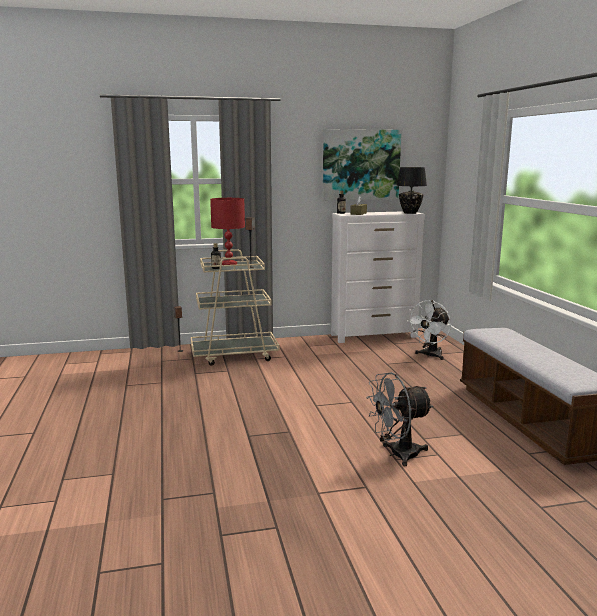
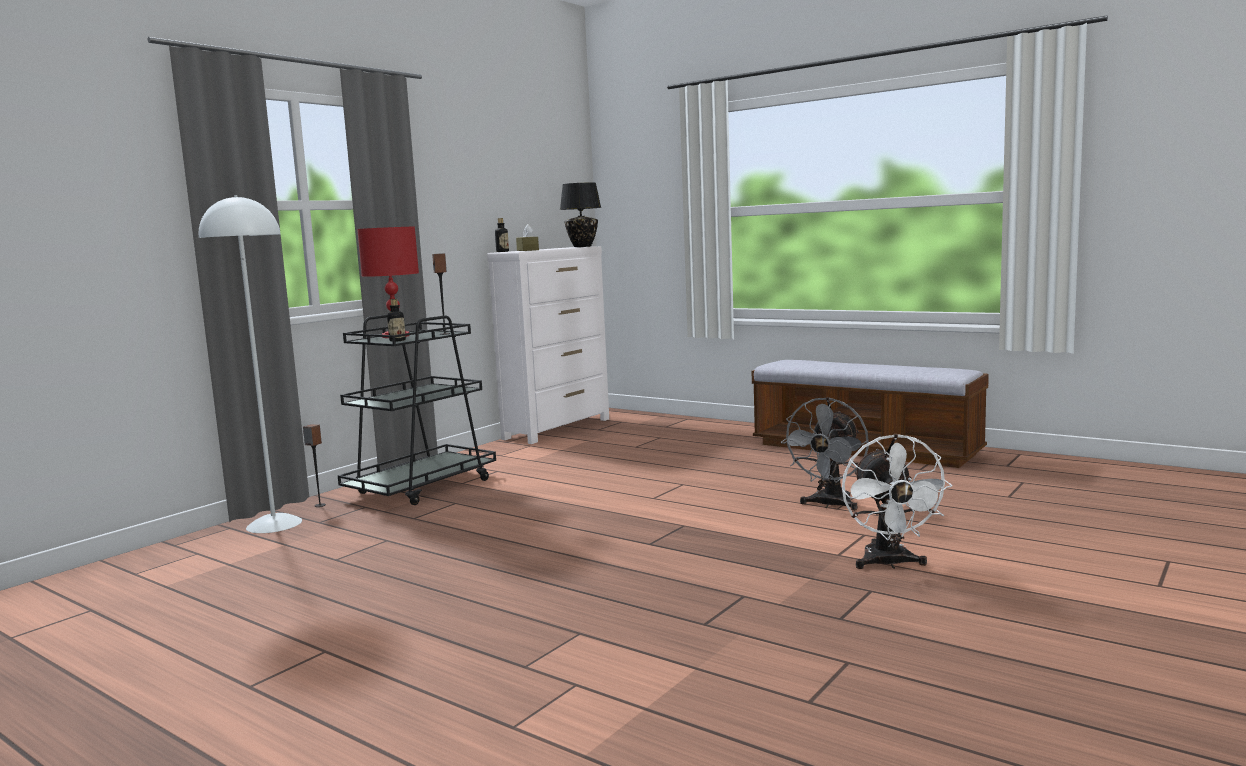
camera: 40 degrees left, 5 degrees down
beige cart [191,249,279,366] -> black cart [338,315,496,505]
picture [323,129,401,200] -> none
white fan [406,300,451,360] -> white fan moved to [842,434,953,569]
none -> white floor lamp [199,195,302,533]

